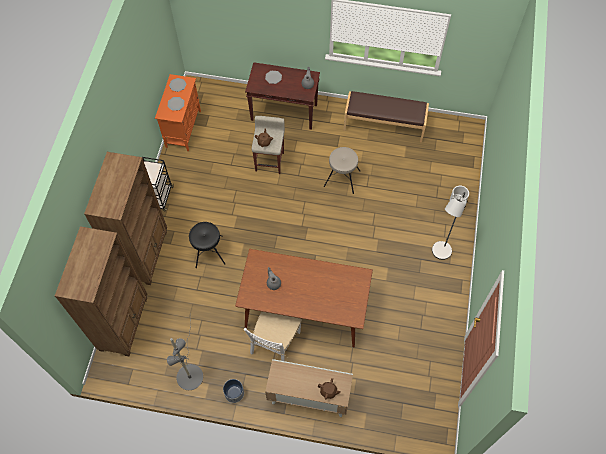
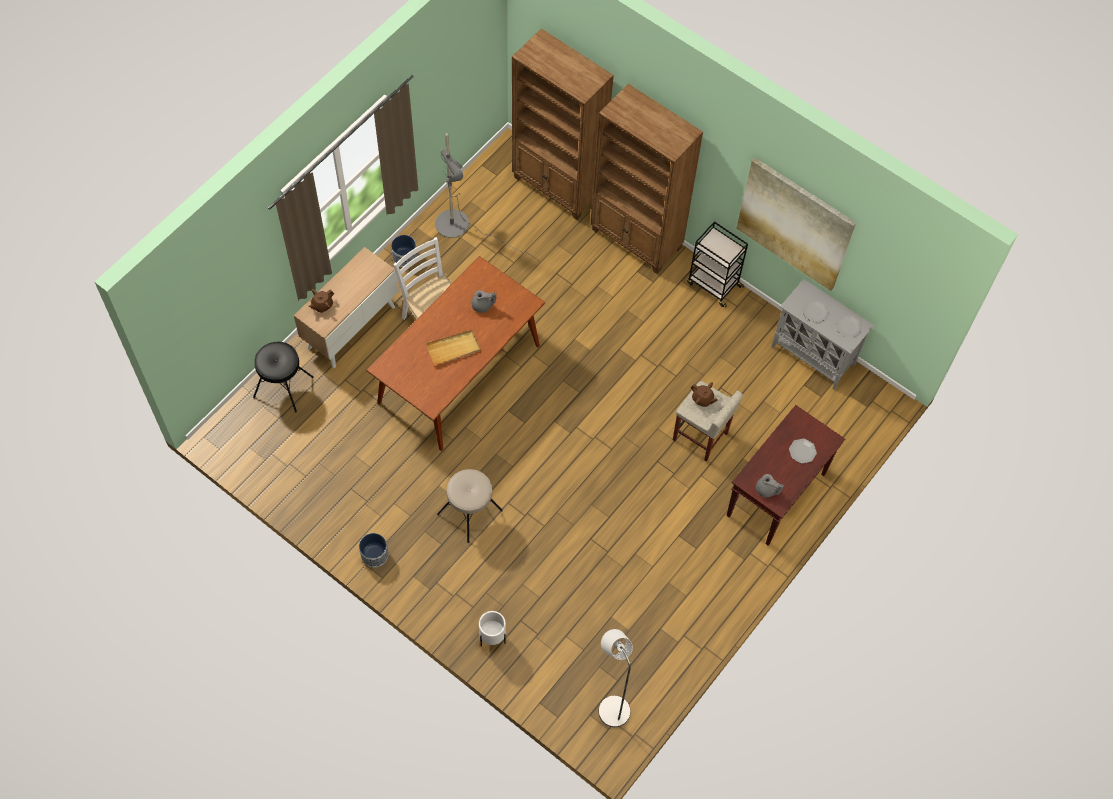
camera: 115 degrees right, 0 degrees up
orange cabinet [155,74,201,151] -> grey cabinet [771,279,874,390]
black stool [189,222,225,268] -> black stool moved to [253,342,314,412]
beige stool [324,147,360,194] -> beige stool moved to [437,469,503,543]
brown bench [344,91,429,142] -> none
grey floor lamp [432,192,467,260] -> grey floor lamp moved to [599,629,633,727]
none -> planter [359,533,388,567]
none -> beige tray [426,330,480,366]
none -> picture [736,158,856,291]

